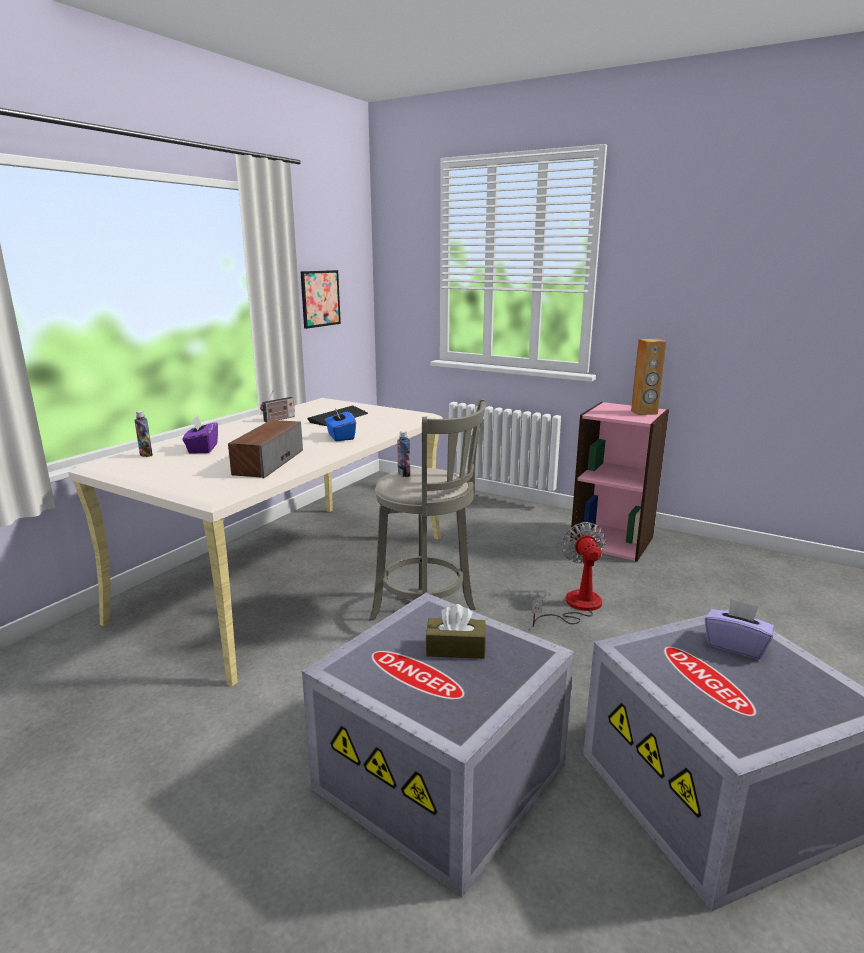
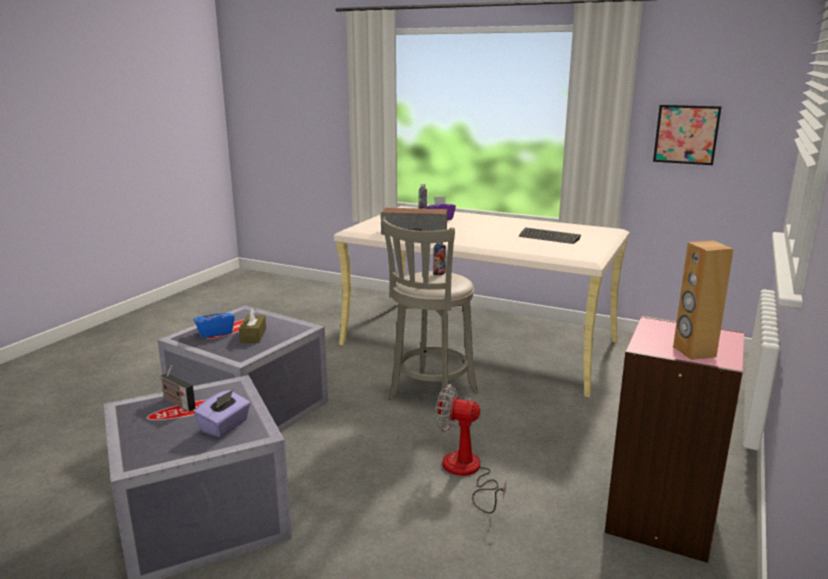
camera: 85 degrees right, 0 degrees up
radio [260,390,295,422] -> radio moved to [161,365,196,412]
blue tissue box [325,408,356,441] -> blue tissue box moved to [194,304,235,338]
fan [532,522,606,627] -> fan turned 150 degrees counterclockwise [436,384,507,514]

